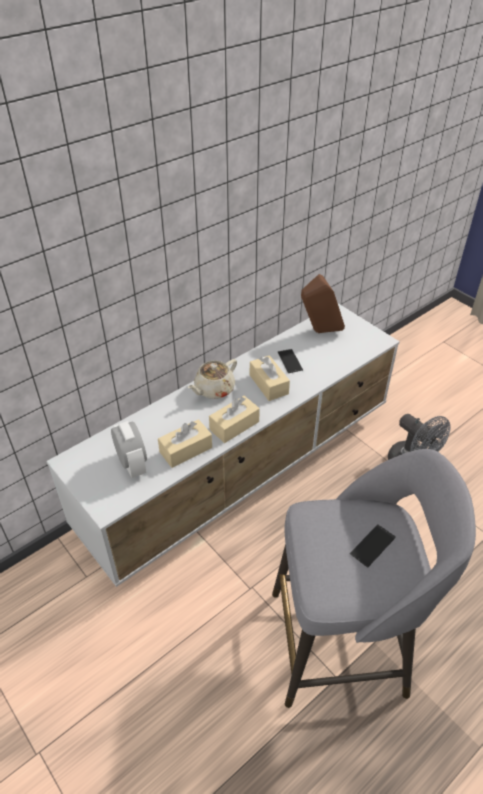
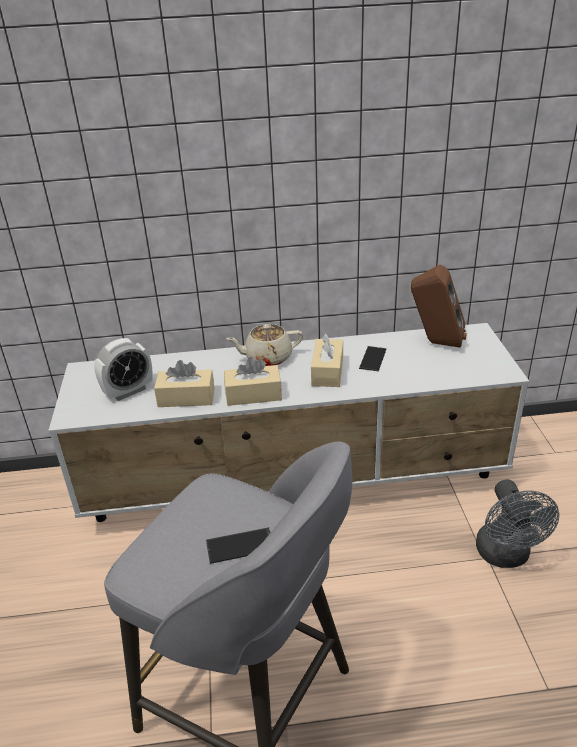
camera: 35 degrees right, 10 degrees down
alarm clock [111,421,147,478] -> alarm clock turned 45 degrees clockwise [94,338,153,401]

